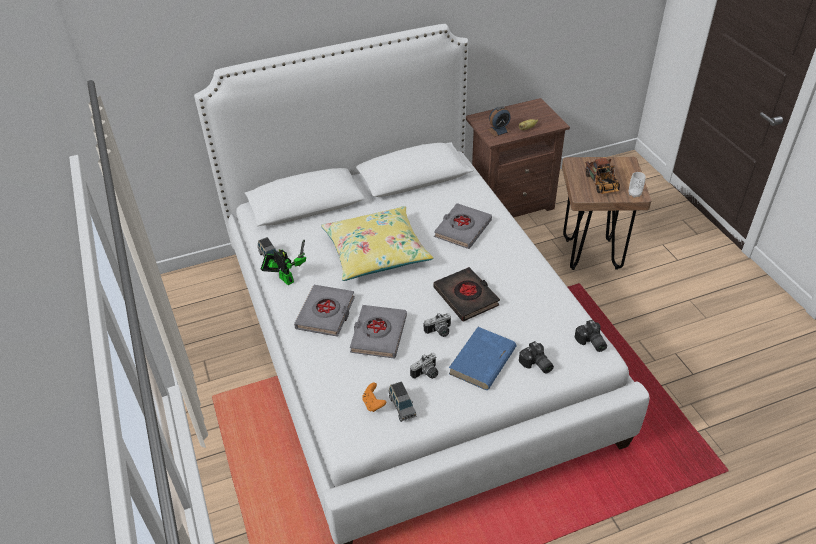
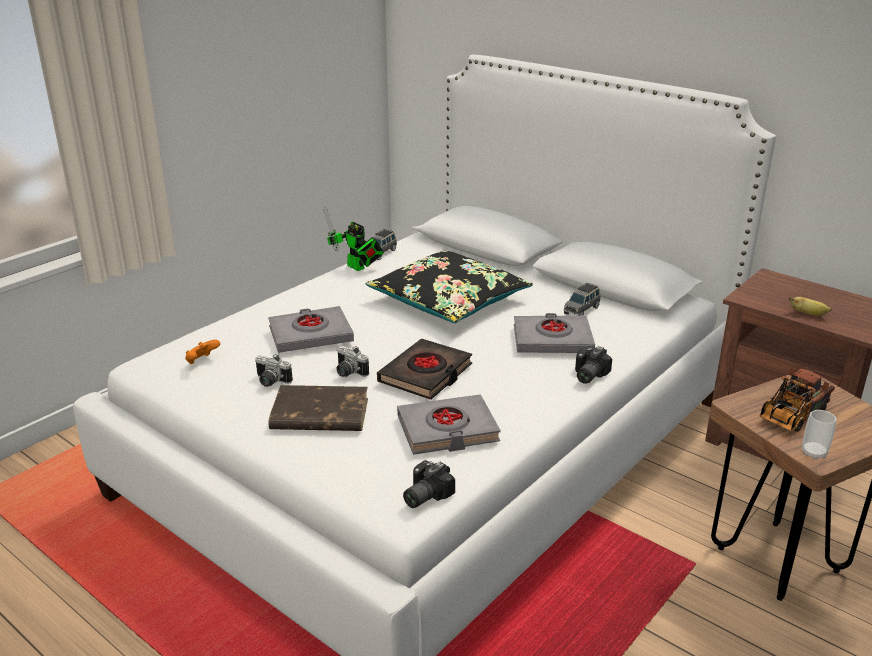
camera: 60 degrees right, 15 degrees down
toy robot [261,239,306,285] -> toy robot turned 120 degrees clockwise [324,207,384,271]
grey book [294,285,355,337] -> grey book moved to [397,394,501,455]
yellow pillow [321,206,433,281] -> black pillow [366,251,533,323]
grey toy car [389,381,417,422] -> grey toy car moved to [564,283,600,316]
blue book [449,327,517,390] -> brown book [269,385,368,431]
alarm clock [487,107,511,137] -> none
camera [519,341,554,374] -> camera moved to [575,346,612,384]

